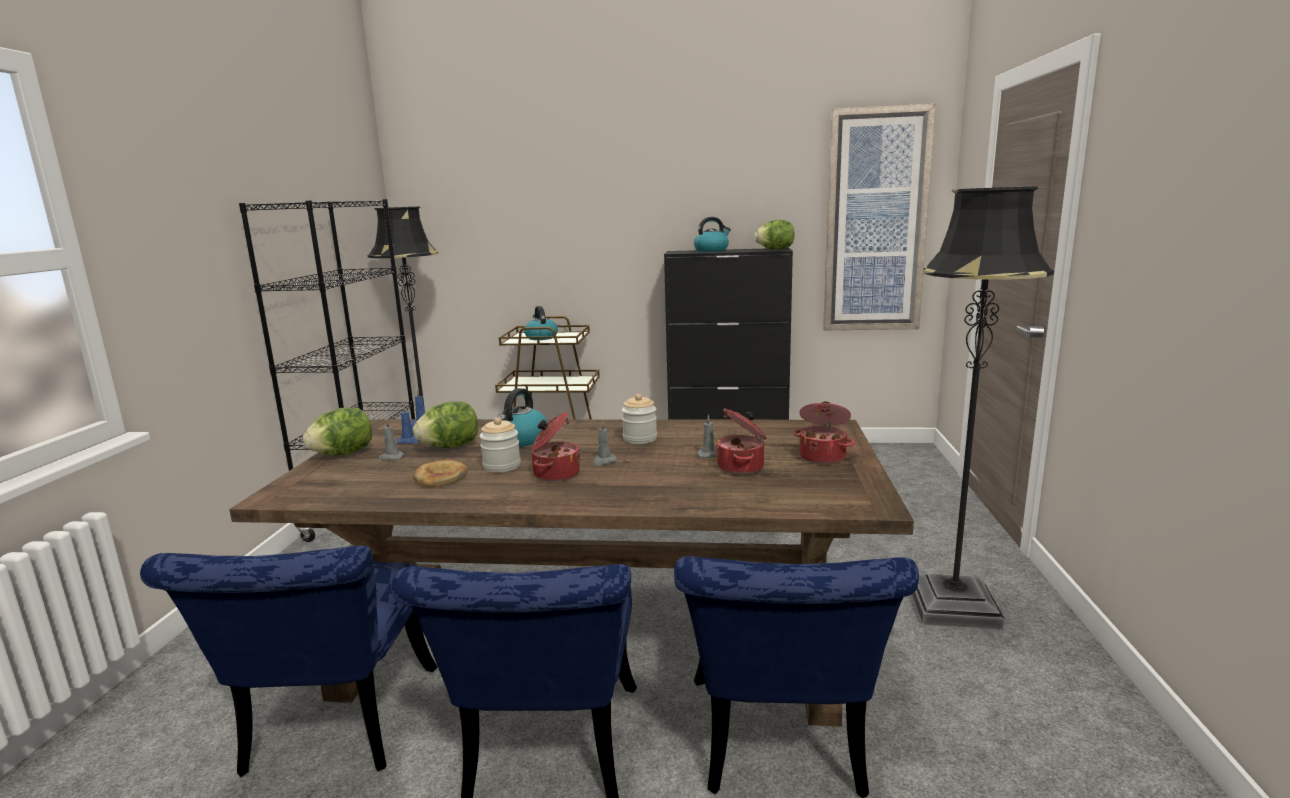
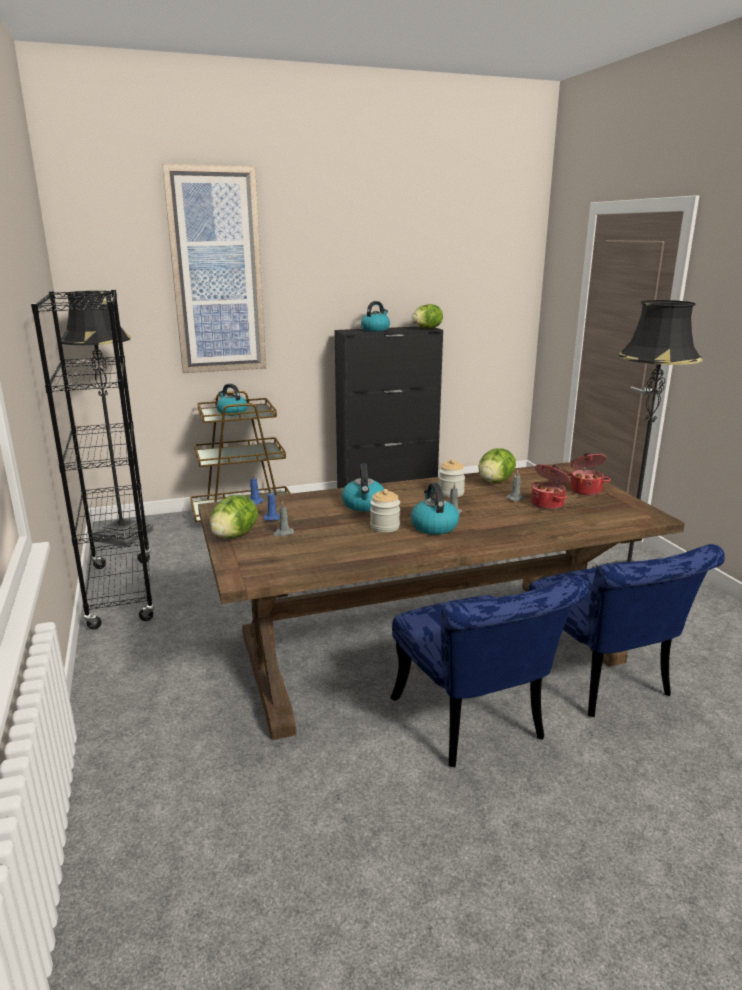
camera: 25 degrees left, 5 degrees up
blue chair [140,546,437,777] -> none
lettuce [413,401,478,448] -> lettuce moved to [478,448,516,483]
bread [413,460,467,487] -> none
cooking pot [531,412,581,482] -> kettle [411,483,459,535]
picture [823,104,936,330] -> picture moved to [162,164,266,373]

